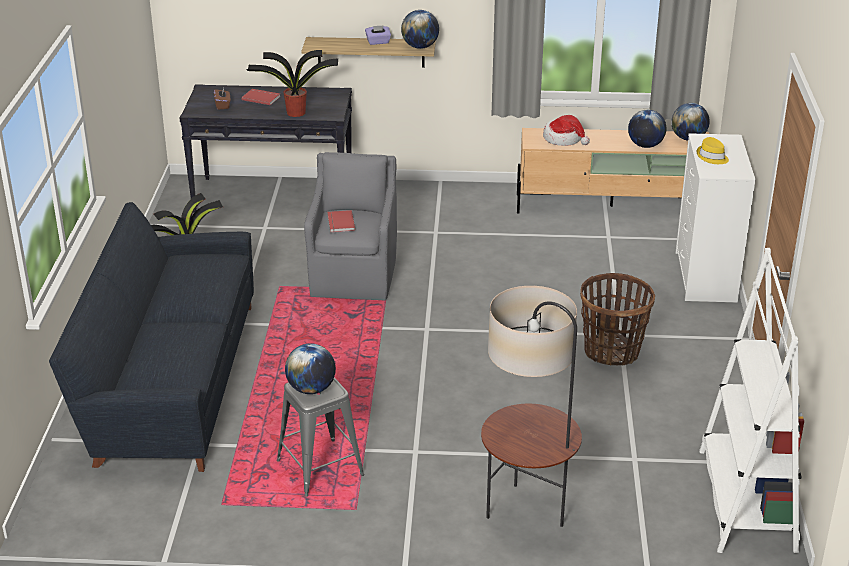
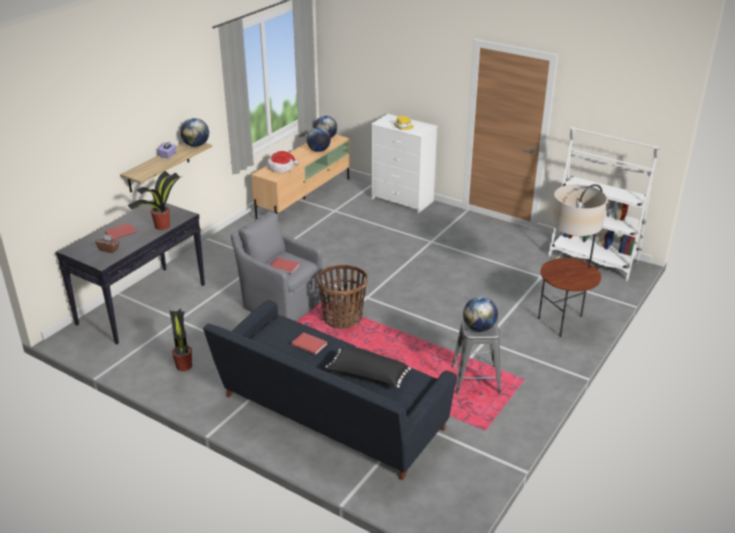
camera: 60 degrees left, 0 degrees up
basket [580,273,655,366] -> basket moved to [317,265,368,329]
none -> red book [291,332,327,355]
none -> black pillow [326,348,411,388]

